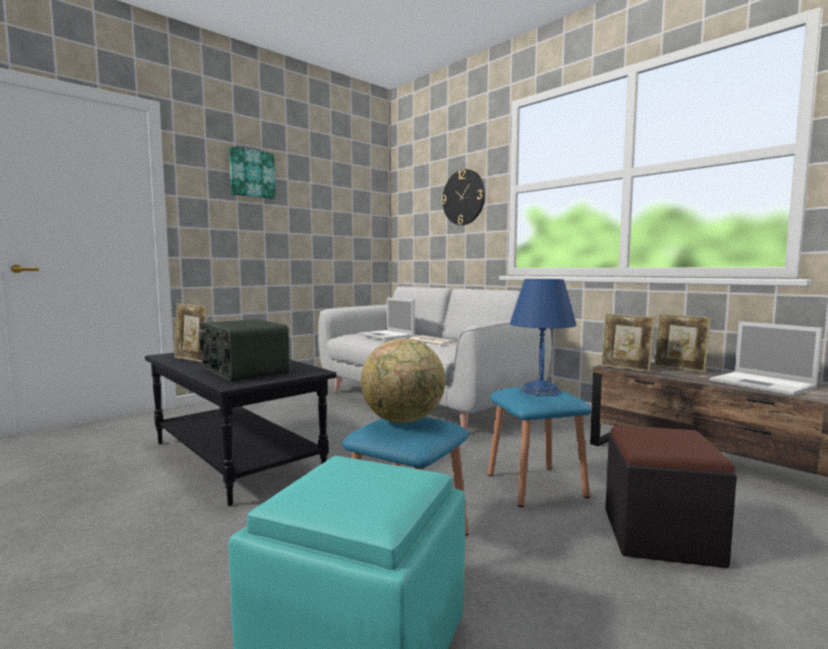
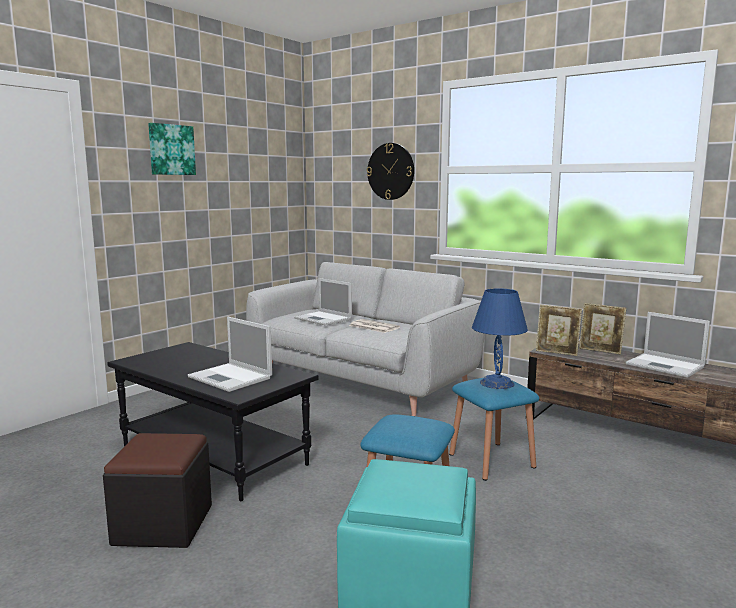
camera: 10 degrees left, 5 degrees up
picture frame [174,303,208,363] -> none
radio [199,319,290,381] -> laptop [188,317,272,392]
globe [361,338,445,423] -> none
black ottoman [605,425,737,568] -> black ottoman moved to [103,433,212,548]

